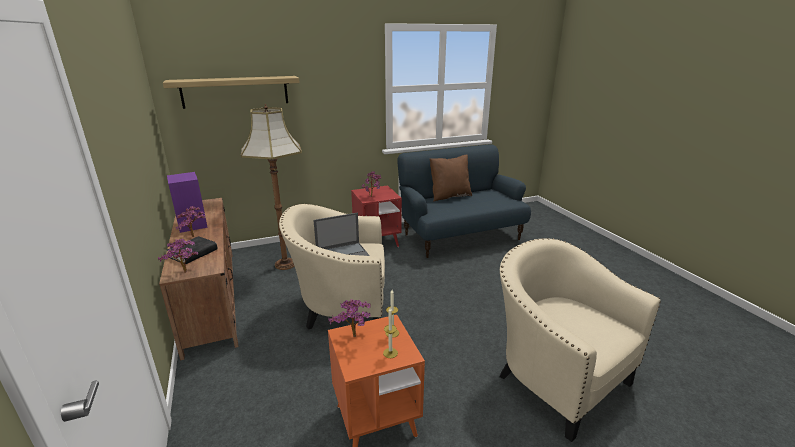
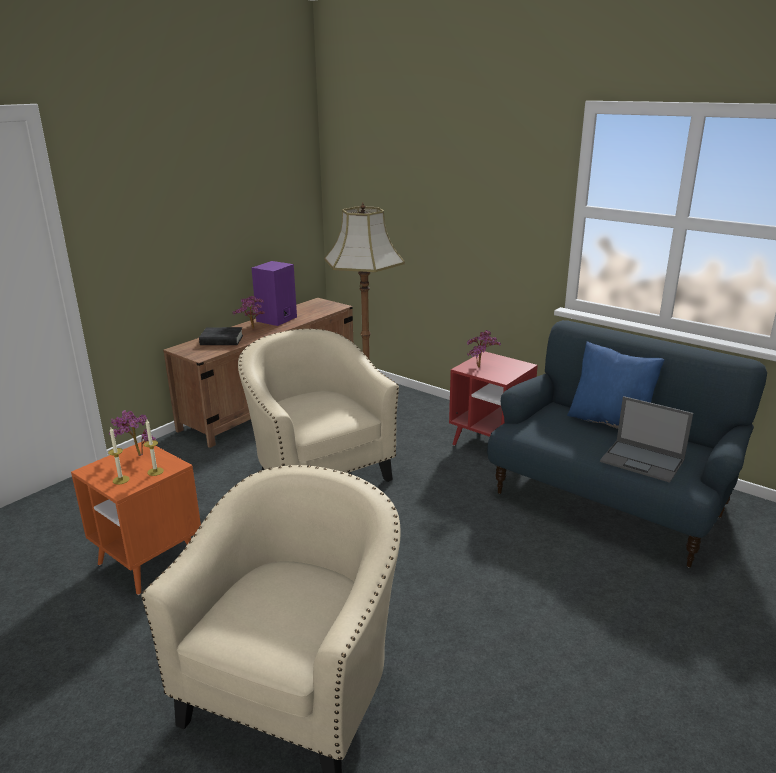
camera: 60 degrees right, 0 degrees up
potted plant [158,239,198,273] -> none
shelf [163,76,300,109] -> none
laptop [313,213,370,256] -> laptop moved to [600,396,693,483]
brown pillow [430,154,472,202] -> blue pillow [567,341,664,429]

